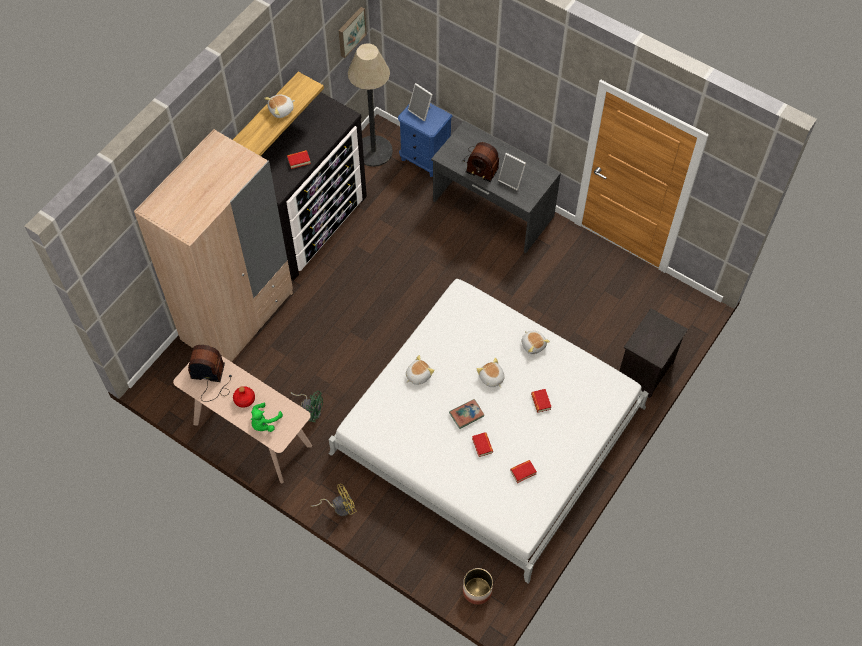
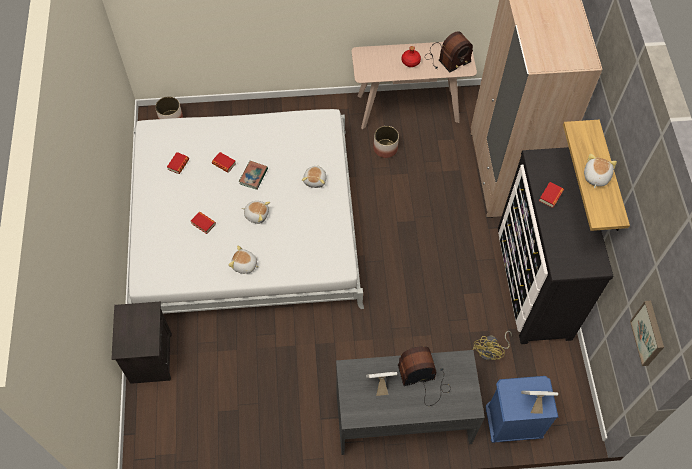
camera: 140 degrees right, 0 degrees up
green plush toy [250,403,283,432] -> none
green fan [291,391,323,422] -> planter [373,126,399,158]
yellow fan [311,484,357,516] -> yellow fan moved to [473,331,512,360]
floor lamp [348,43,393,167] -> none

